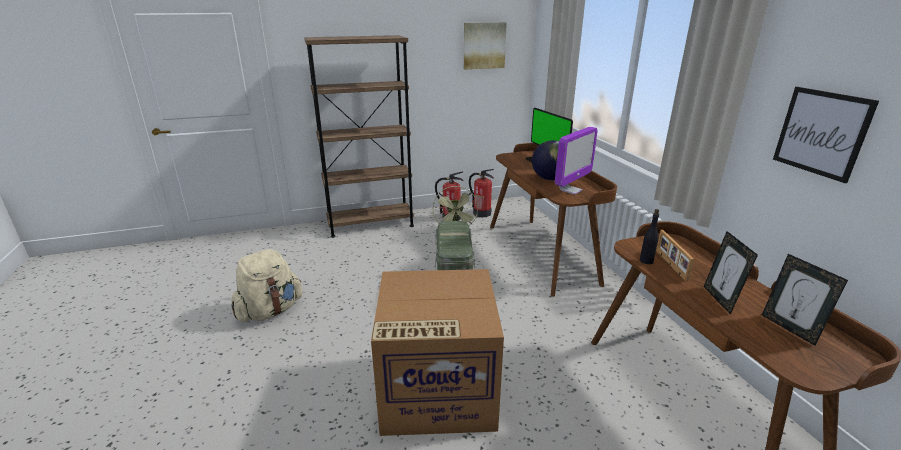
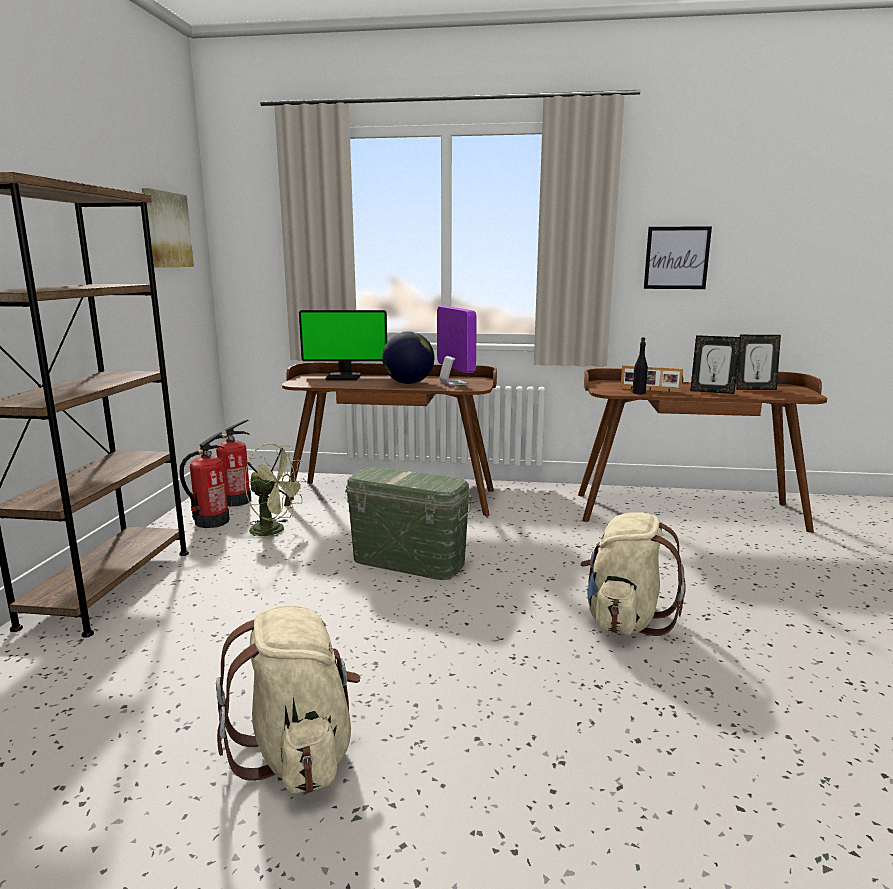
camera: 65 degrees left, 10 degrees down
cardboard box [371,269,504,436] -> beige backpack [580,512,685,636]

